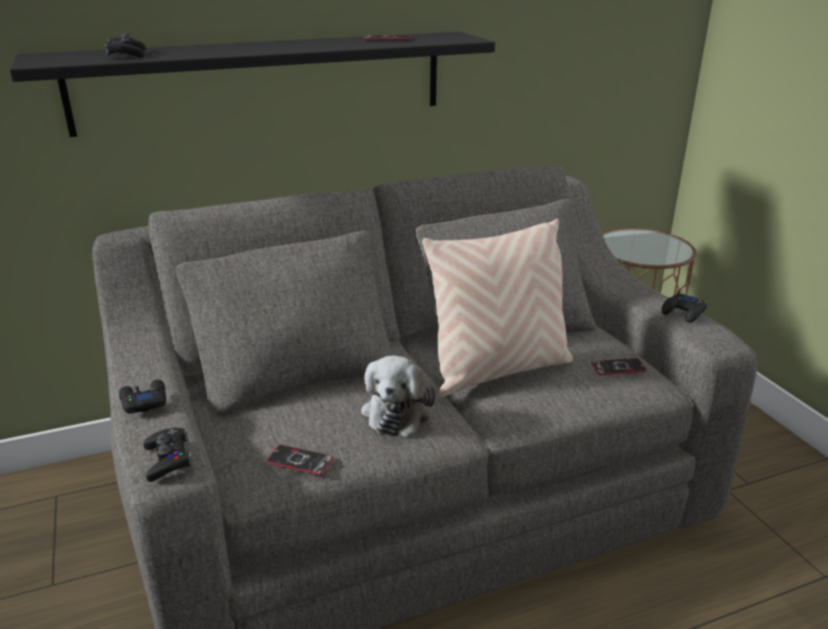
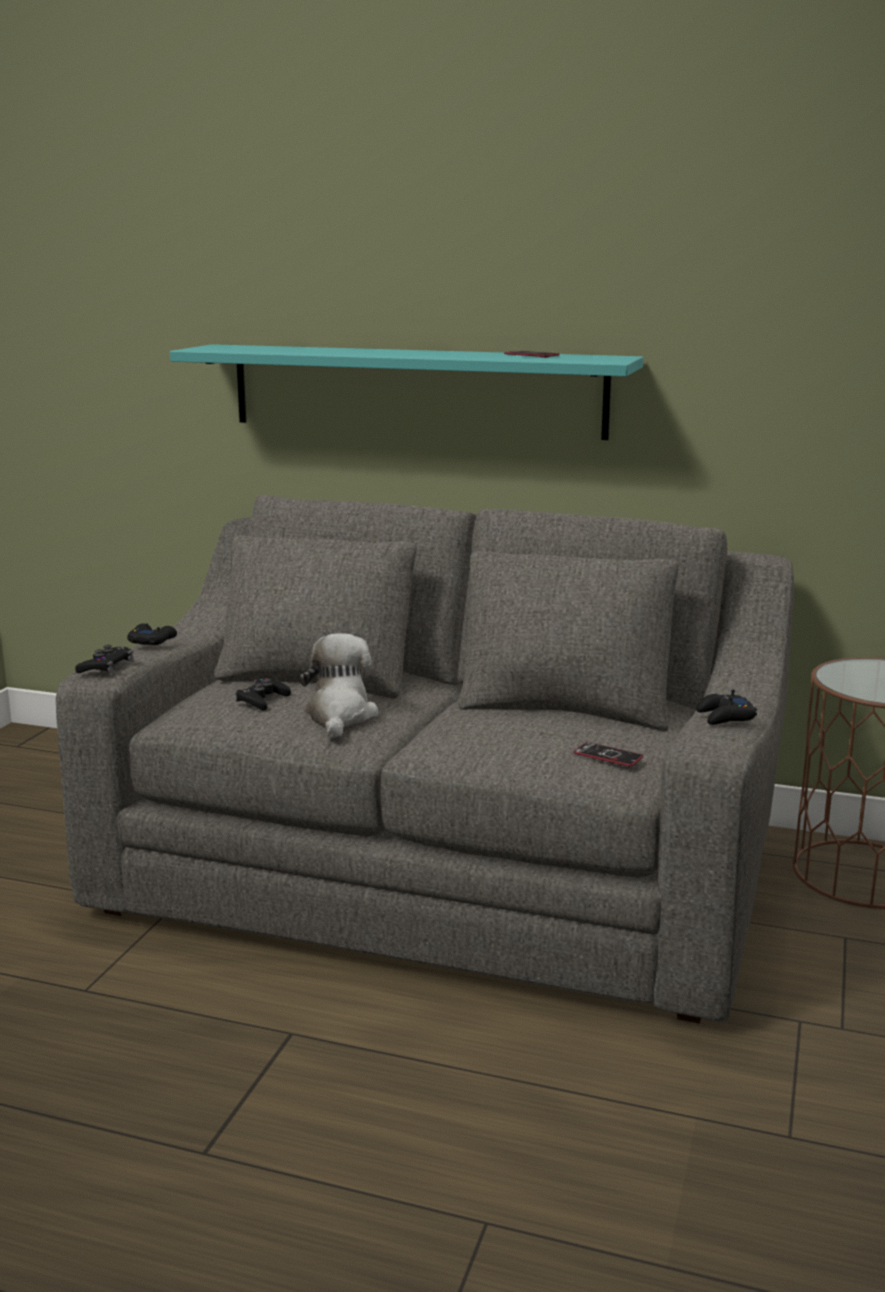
camera: 40 degrees right, 10 degrees down
black shelf [9,32,495,137] -> turquoise shelf [170,344,644,440]
black game controller [104,33,146,57] -> black game controller moved to [235,678,291,711]
phone [266,445,333,475] -> none
plush toy [361,355,436,437] -> plush toy turned 135 degrees clockwise [299,633,378,738]
beige pillow [422,219,573,397] -> none

